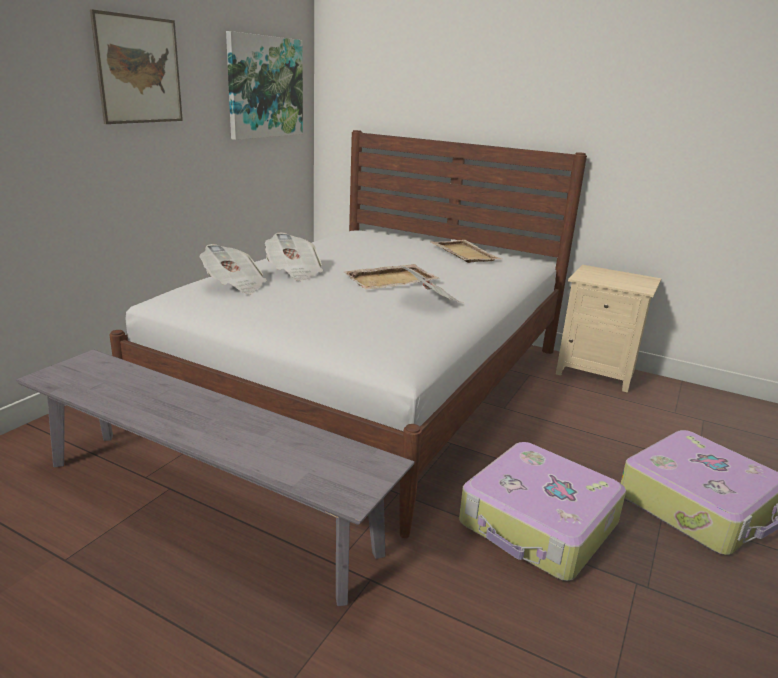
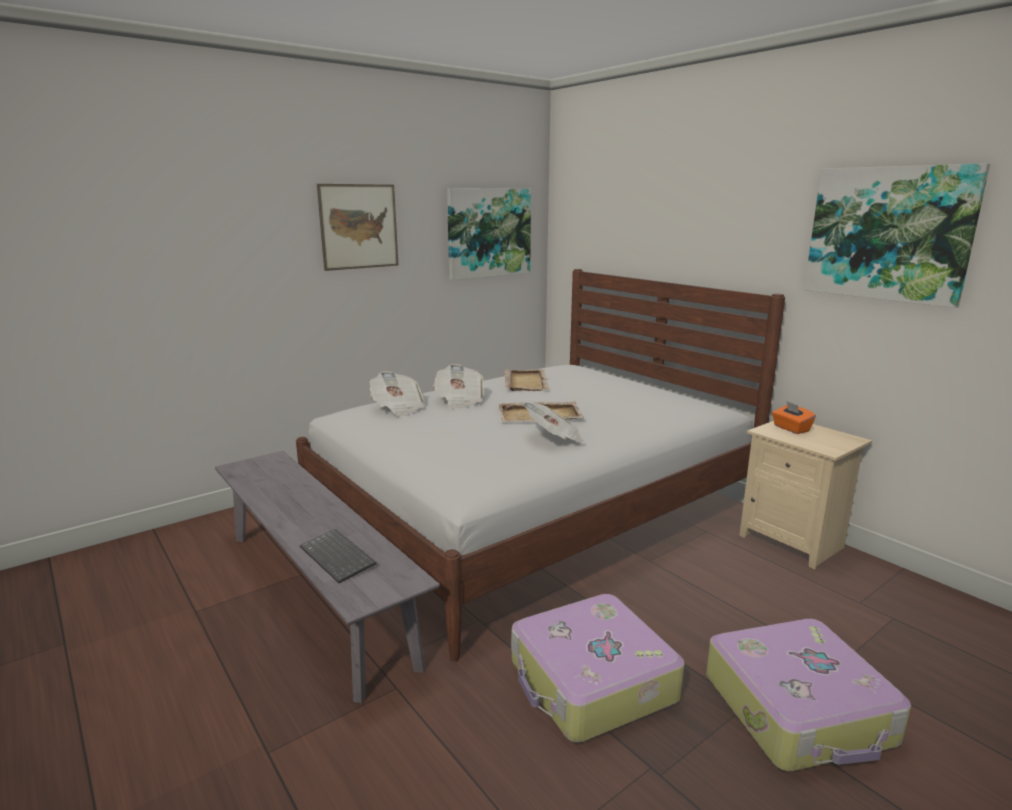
camera: 25 degrees right, 5 degrees down
beige tray [431,240,502,263] -> beige tray moved to [504,369,551,391]
none -> keyboard [300,529,377,583]
none -> orange tissue box [772,401,816,434]
none -> picture [804,163,990,308]

